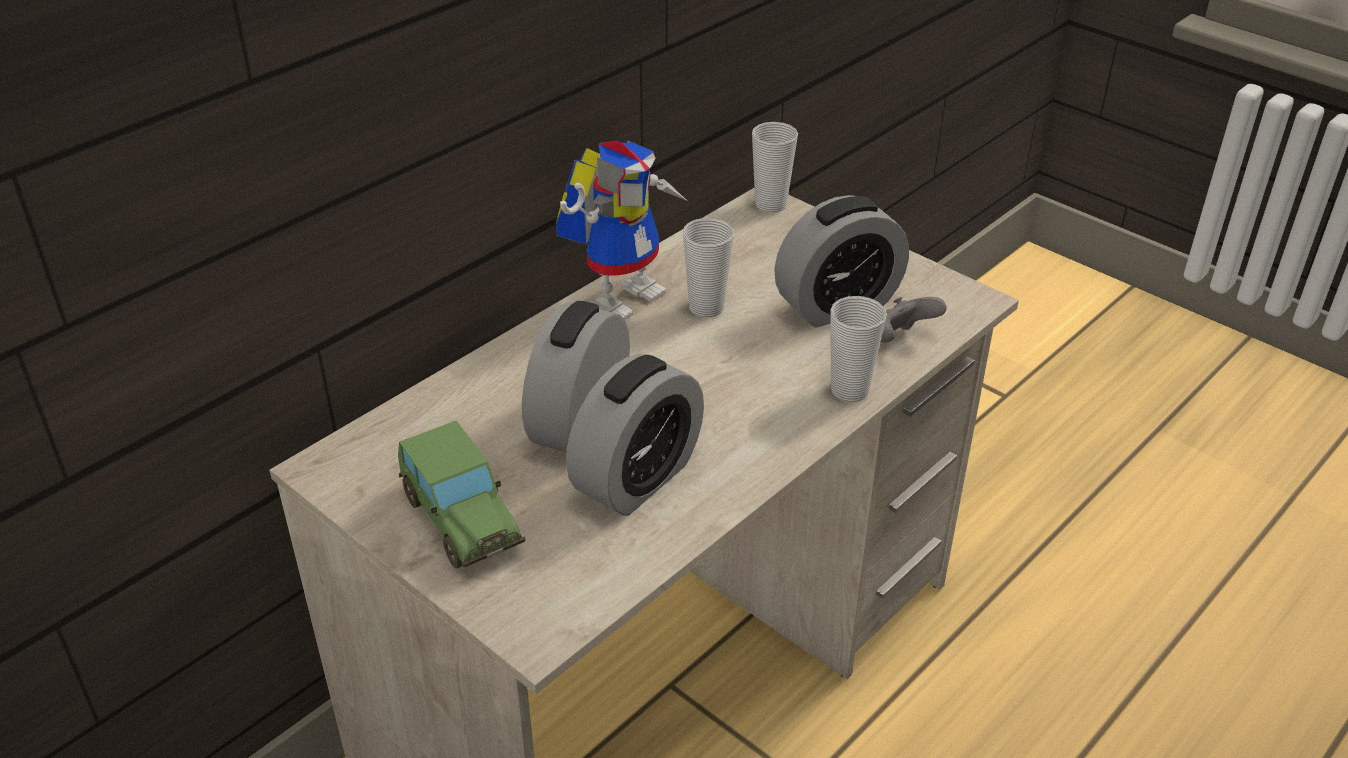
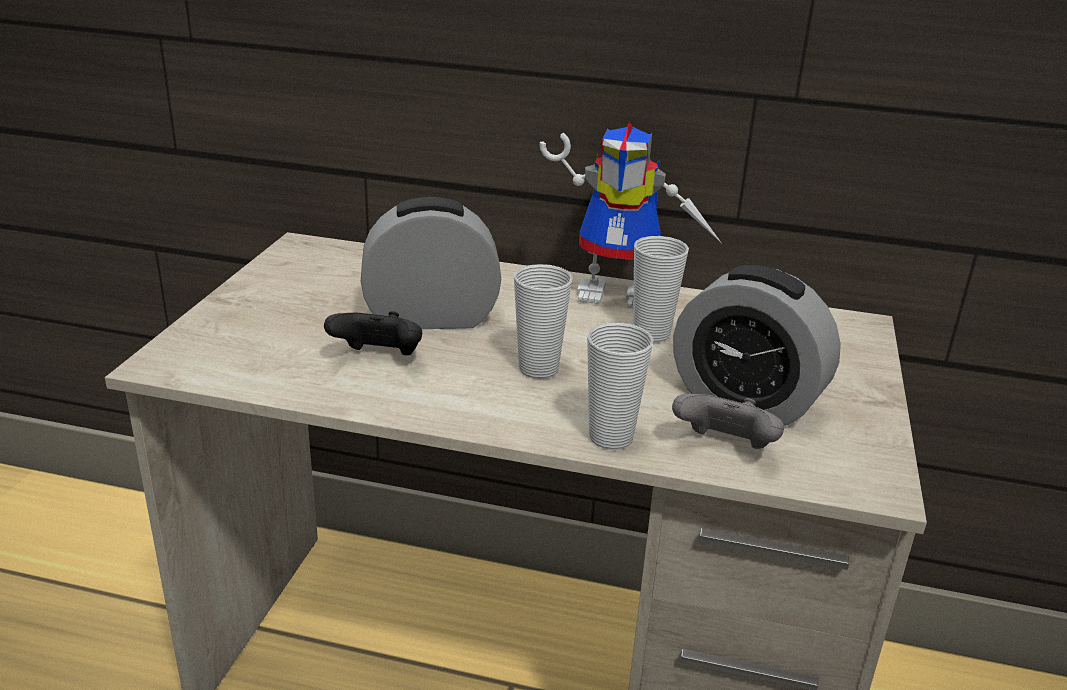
camera: 60 degrees right, 10 degrees down
toy car [398,421,525,569] -> none
alarm clock [566,354,704,516] -> black game controller [324,311,422,355]
cup [752,122,798,213] -> cup moved to [514,264,573,379]

